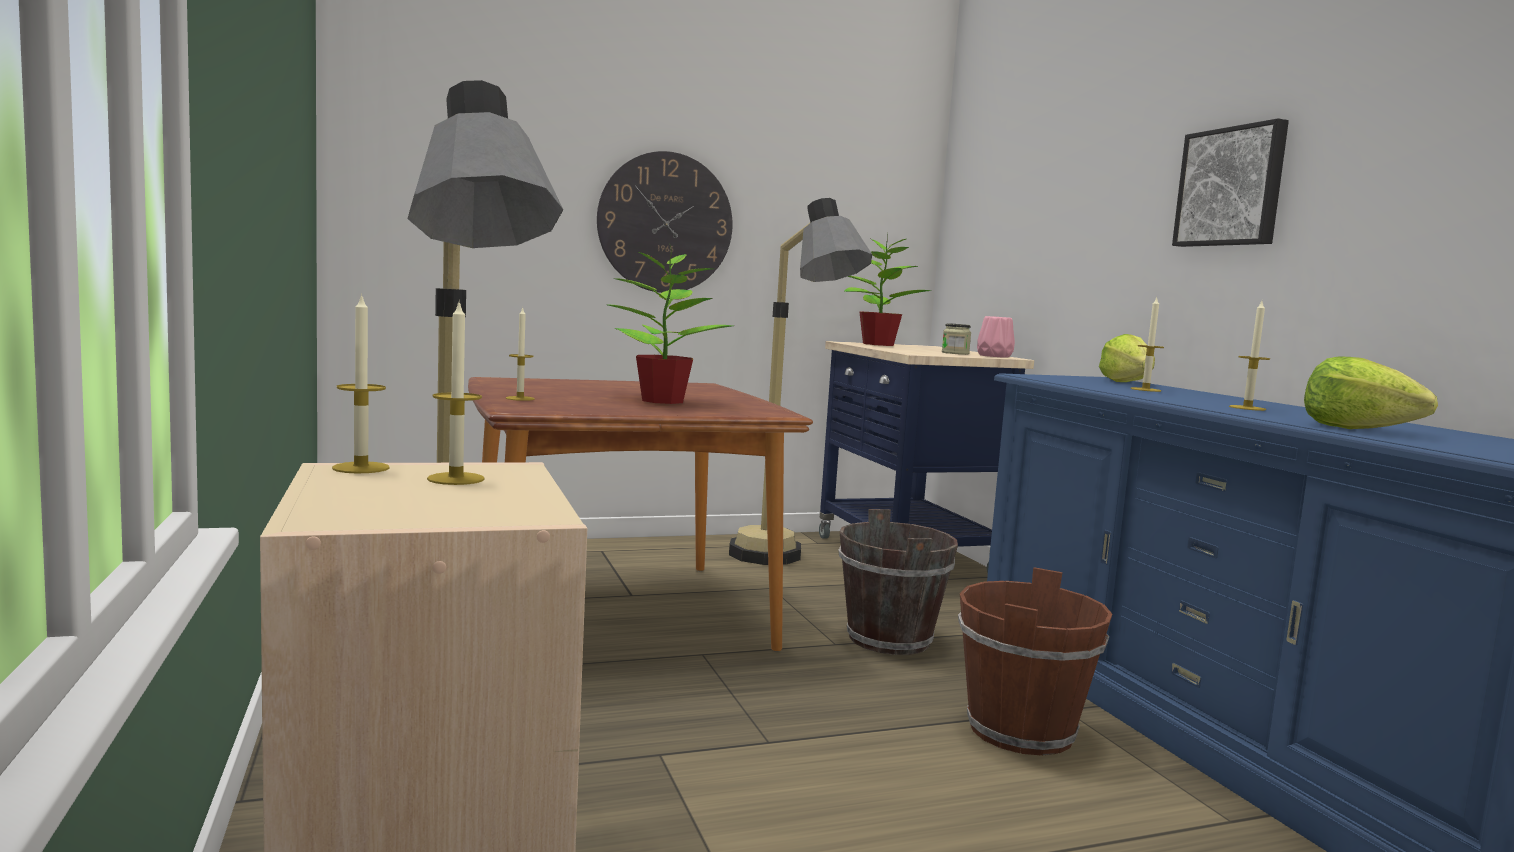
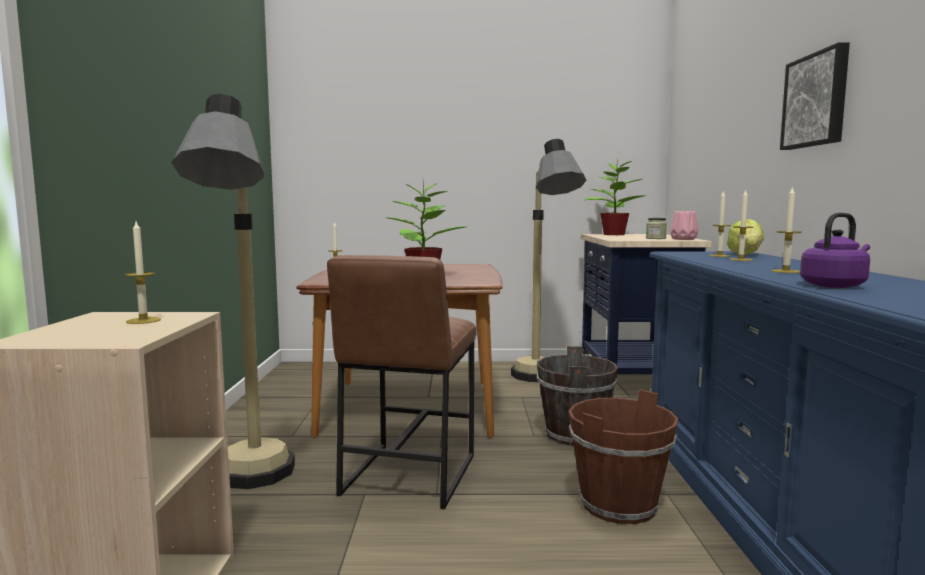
camera: 20 degrees right, 0 degrees up
candle [332,293,390,473] -> candle moved to [709,190,731,257]
wall clock [597,151,733,293] -> none
lettuce [1304,356,1438,429] -> purple kettle [800,213,870,288]
none -> brown chair [327,255,476,509]

